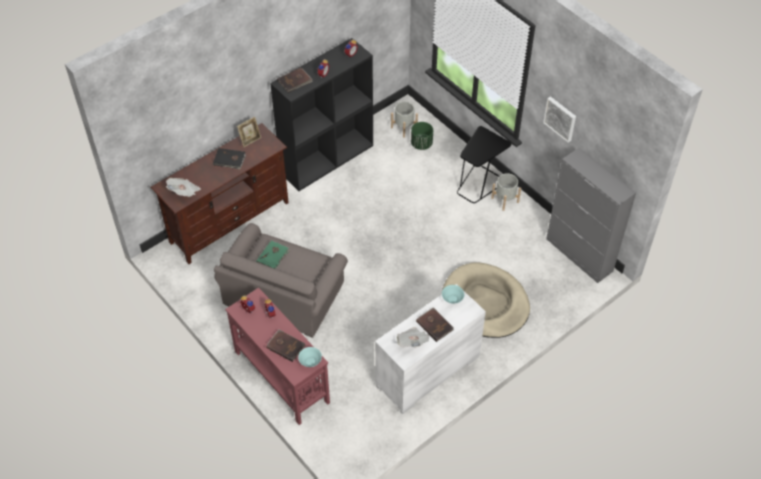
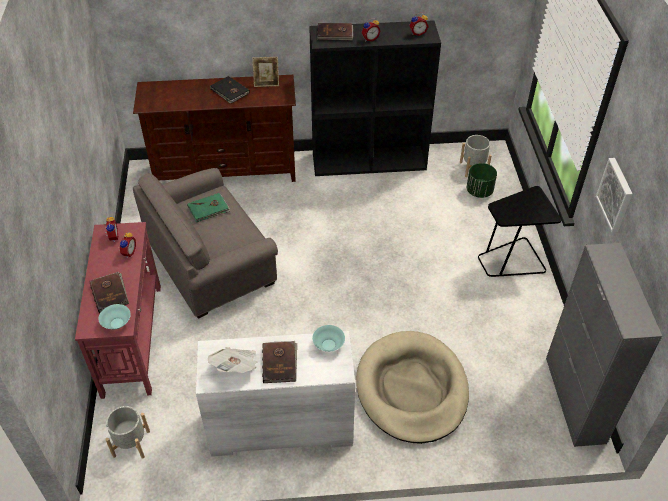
camera: 35 degrees right, 5 degrees down
newspaper [166,178,201,197] -> none
grey planter [491,173,521,211] -> grey planter moved to [105,406,150,459]

